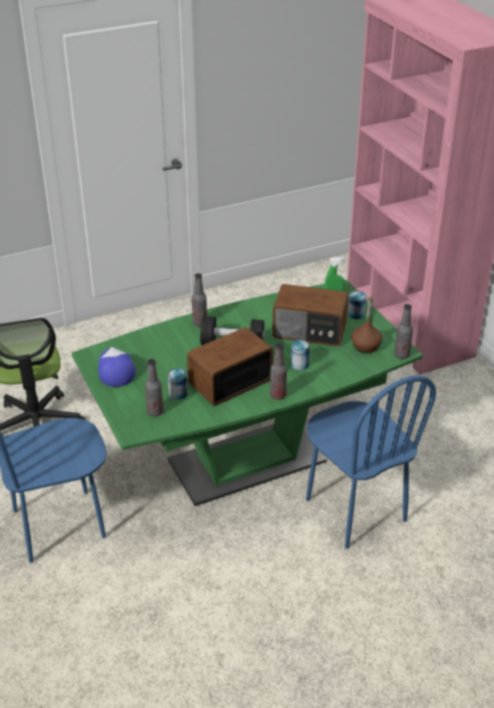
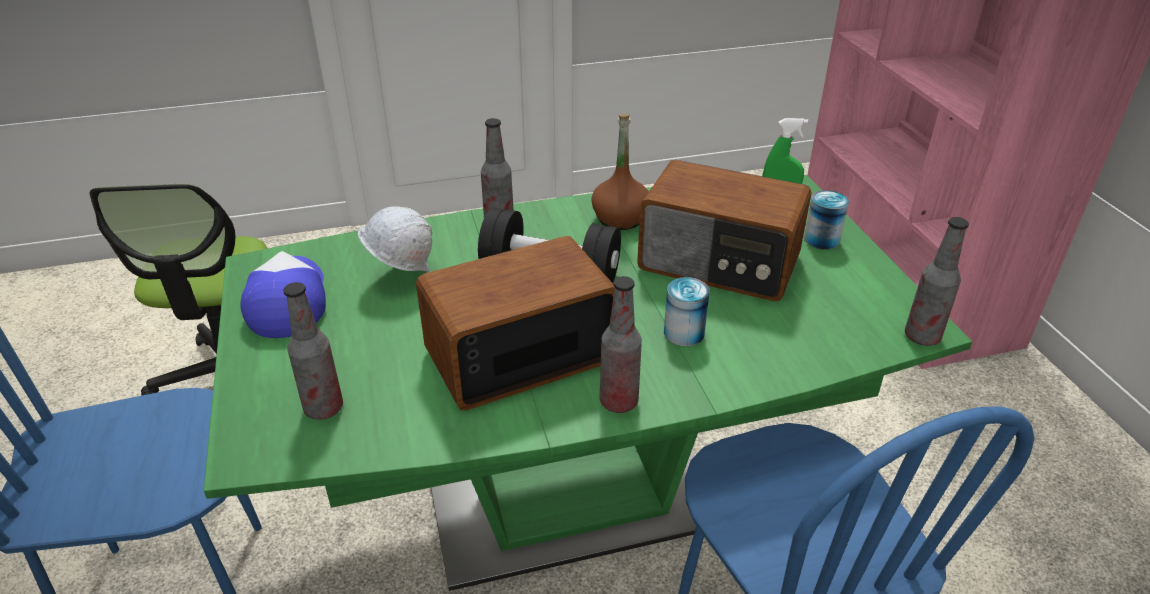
camera: 10 degrees right, 0 degrees up
can [168,368,188,400] -> none
brown bottle [351,297,382,353] -> brown bottle moved to [591,114,649,230]
none -> white hard hat [358,206,432,272]

